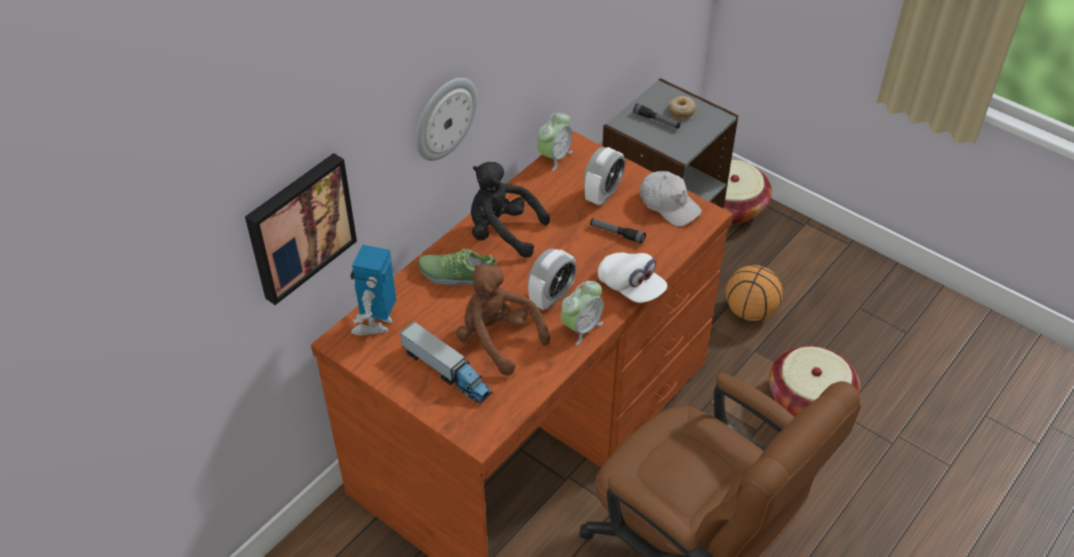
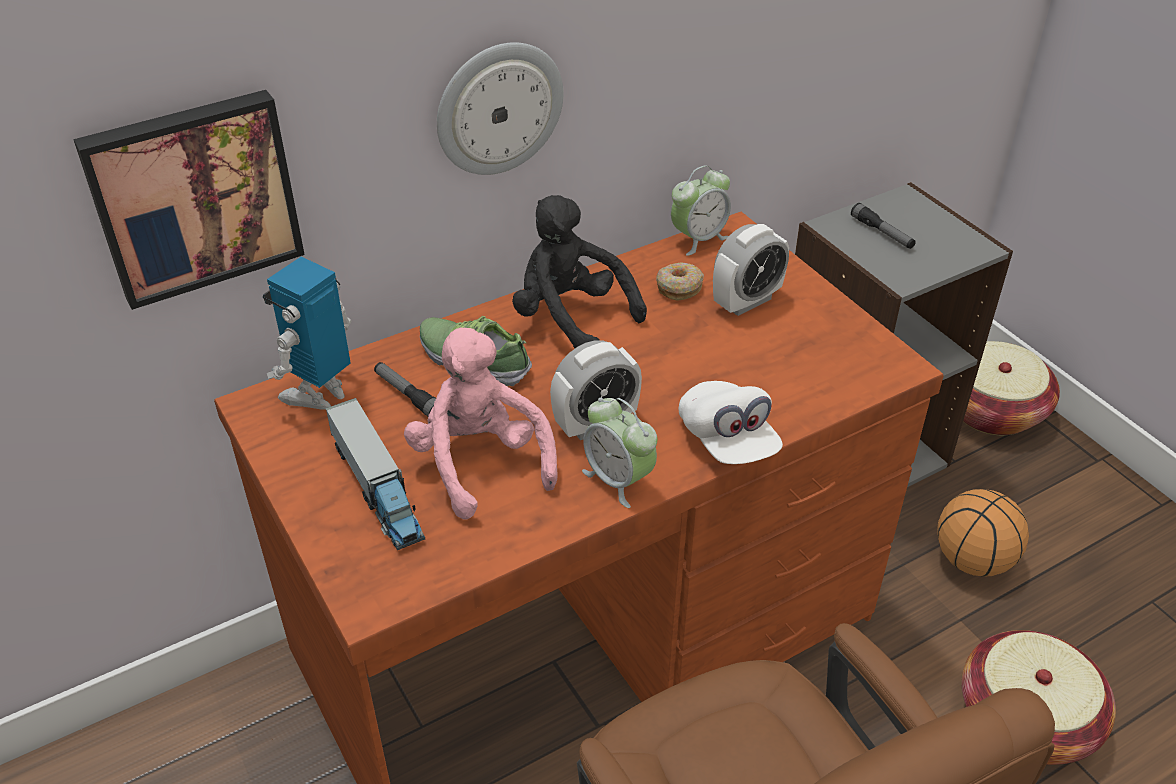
camera: 20 degrees right, 5 degrees down
brown plush toy [456,264,550,376] -> pink plush toy [404,327,558,519]
alarm clock [561,281,604,345] -> alarm clock turned 75 degrees clockwise [582,398,657,508]
flashlight [590,218,646,244] -> flashlight moved to [374,362,436,416]
white cap [640,171,702,227] -> none
donut [669,96,696,119] -> donut moved to [656,262,704,301]

